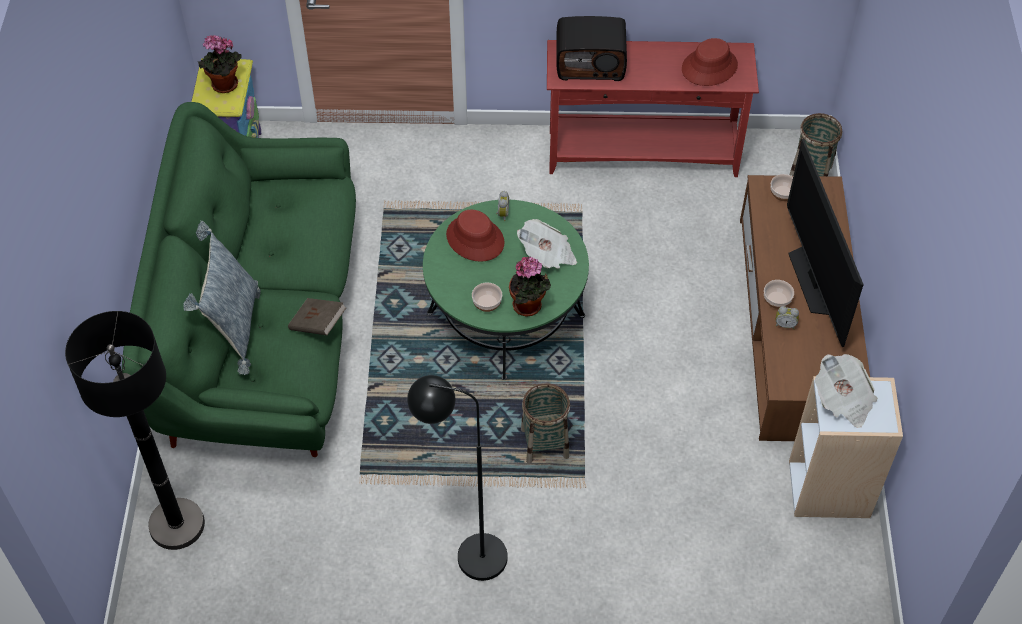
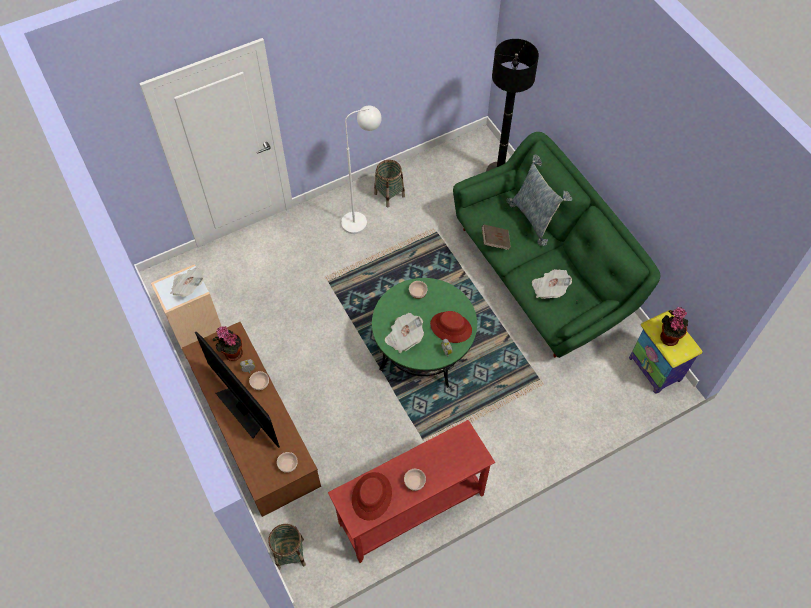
camera: 150 degrees right, 5 degrees up
black floor lamp [407,375,508,581] -> white floor lamp [341,105,382,234]
potted plant [509,256,551,317] -> potted plant moved to [213,326,243,361]
basket [521,383,570,464] -> basket moved to [374,160,405,207]
radio [556,16,627,81] -> none
none -> bowl [404,469,426,491]
none -> newspaper [532,269,572,299]

